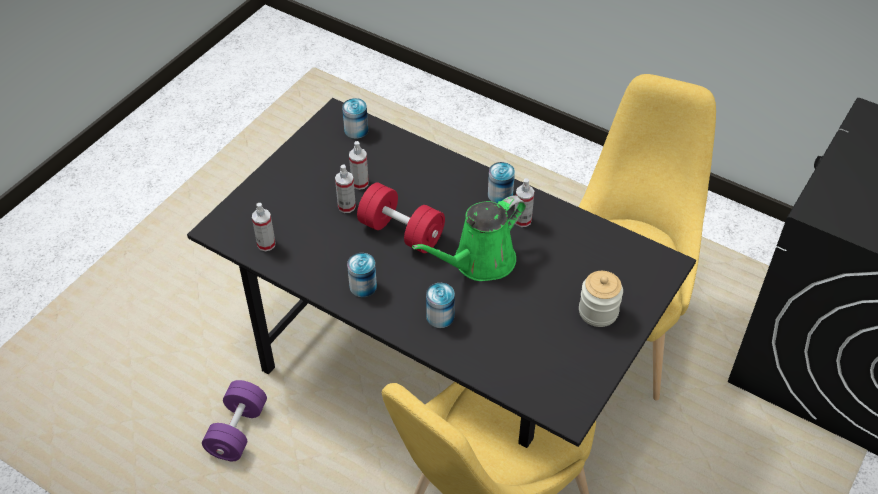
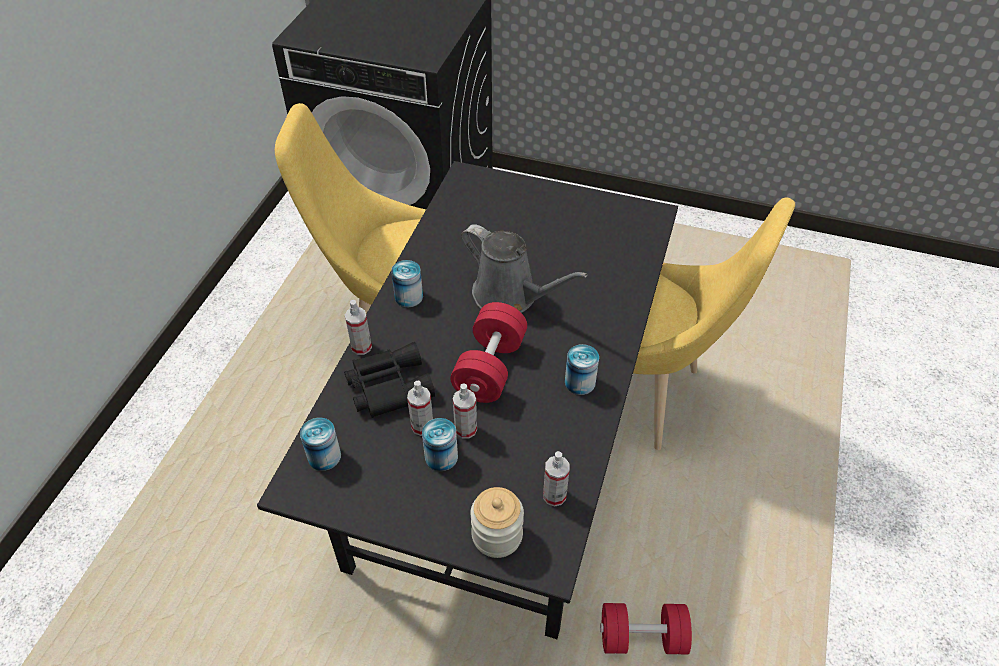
camera: 105 degrees left, 0 degrees up
purple dumbbell [202,380,267,461] -> red dumbbell [600,603,692,654]
green watering can [412,195,526,281] -> grey watering can [461,224,588,313]
can [426,283,455,328] -> can moved to [422,418,458,471]
spray bottle [514,178,535,227] -> spray bottle moved to [345,300,372,355]
jar [579,271,623,327] -> jar moved to [470,487,524,558]
none -> black binoculars [344,342,435,418]

